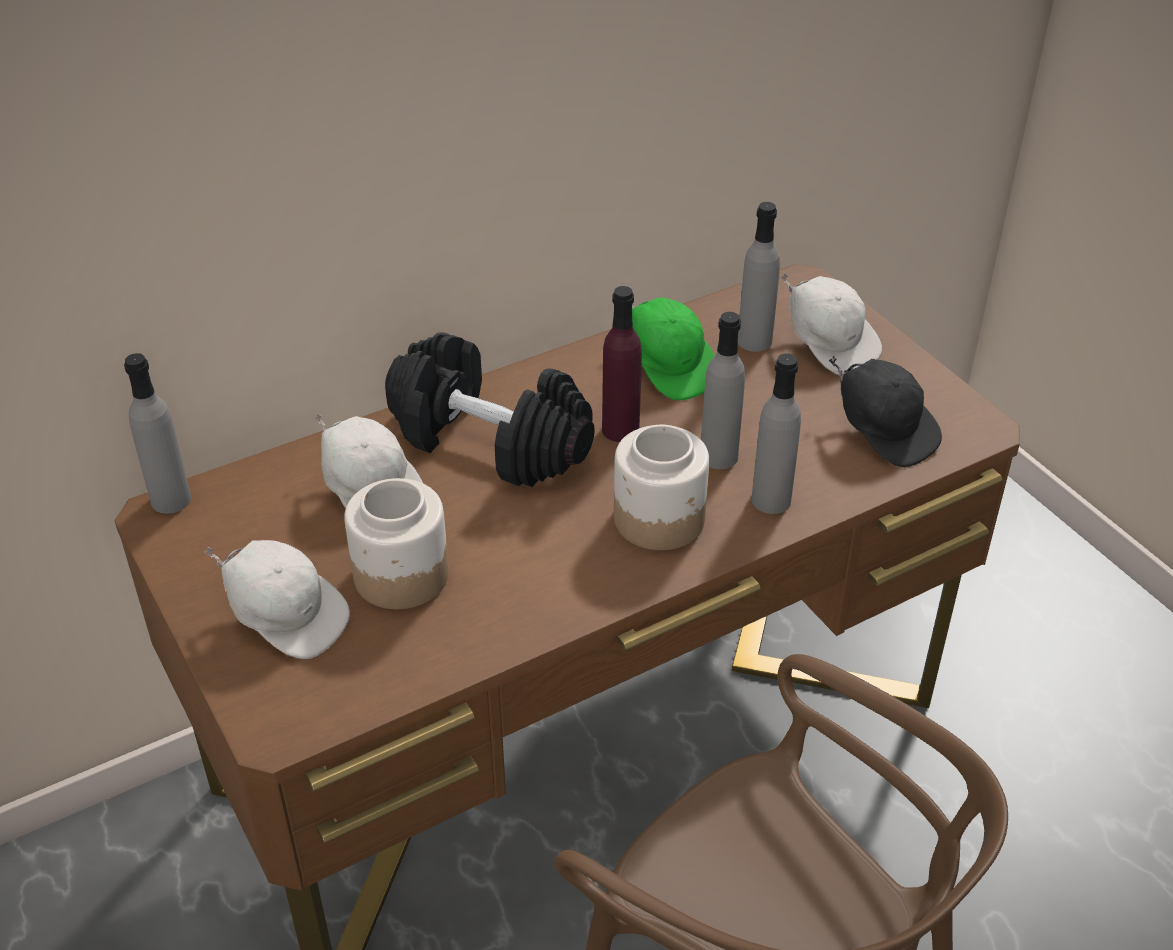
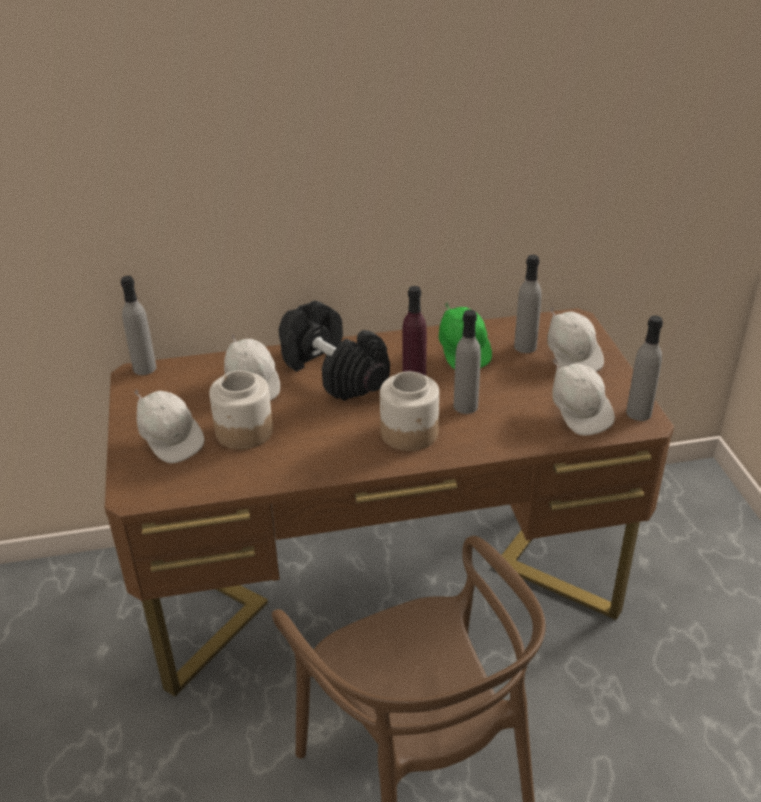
camera: 20 degrees right, 5 degrees down
grey bottle [751,353,801,514] -> grey bottle moved to [626,315,663,421]
black cap [829,356,942,467] -> white cap [552,358,615,436]

